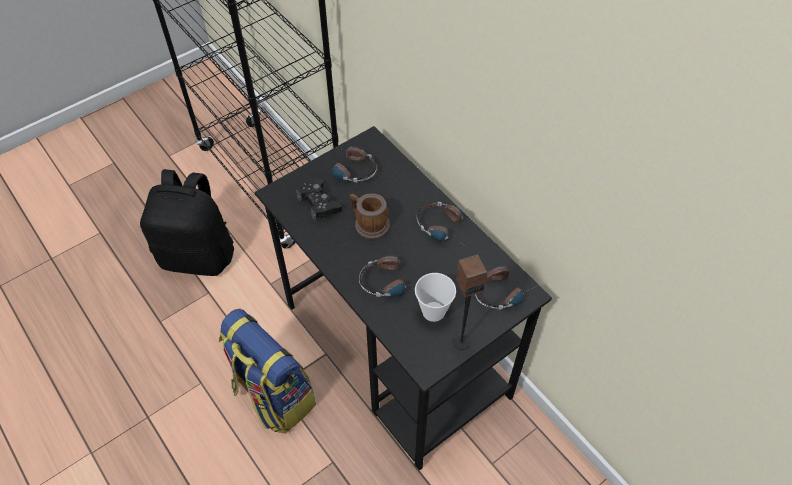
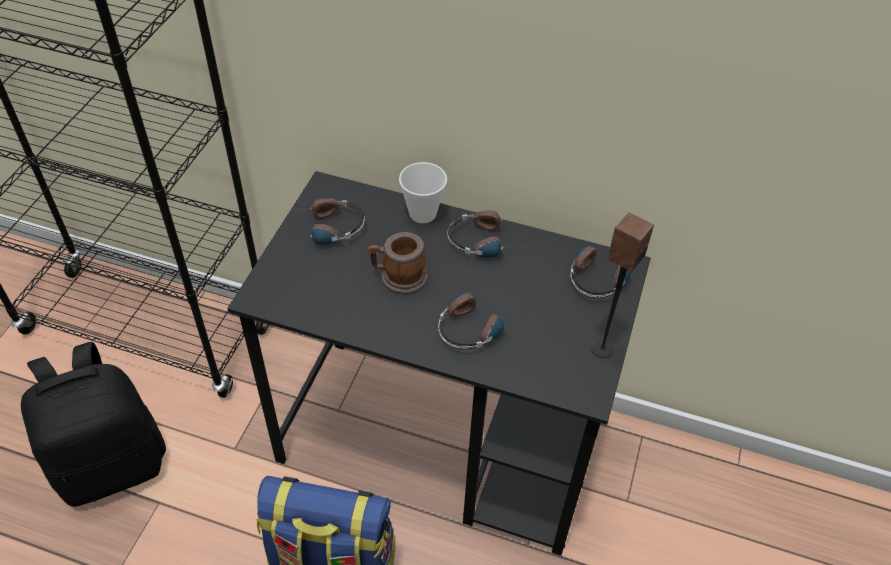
camera: 35 degrees left, 5 degrees down
black game controller [296,179,342,220] -> none
cup [415,273,456,322] -> cup moved to [399,162,447,223]

